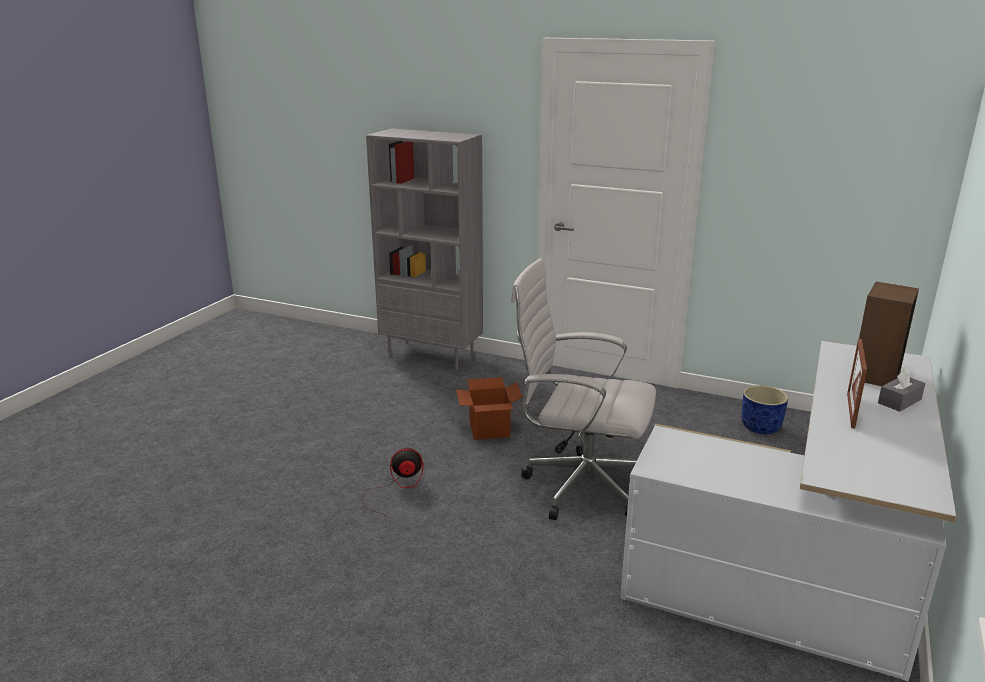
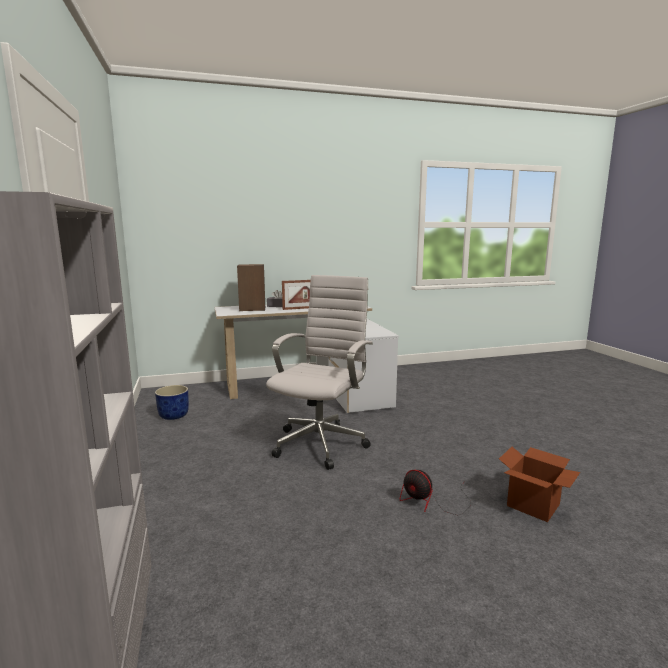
camera: 130 degrees left, 10 degrees down
cardboard box [456,377,522,440] -> cardboard box moved to [499,447,580,522]
white office chair [511,258,656,520] -> white office chair turned 135 degrees counterclockwise [266,275,373,470]

